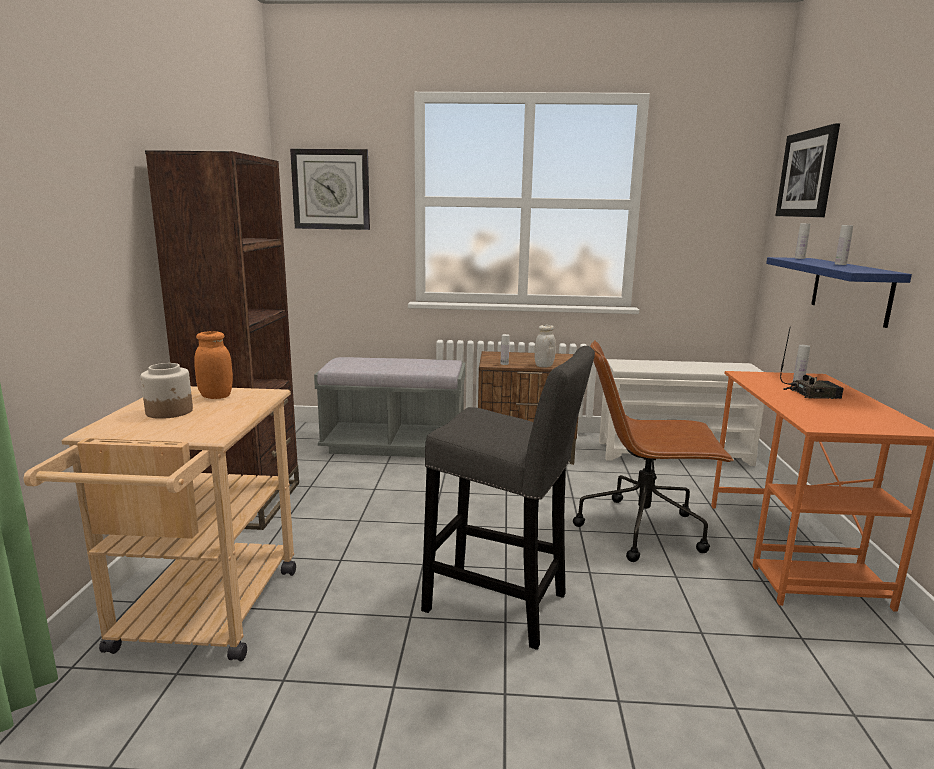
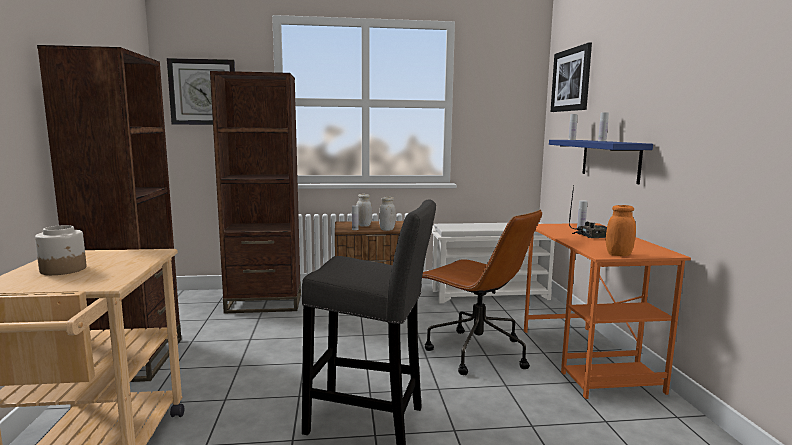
camera: 10 degrees left, 5 degrees down
orange jar [194,331,233,399] -> orange jar moved to [606,205,636,256]
grey bench [314,357,466,457] -> brown bookcase [210,71,301,313]
brown office chair [573,340,734,562] -> brown office chair turned 135 degrees counterclockwise [422,209,542,375]
none -> white jar [356,194,372,227]

